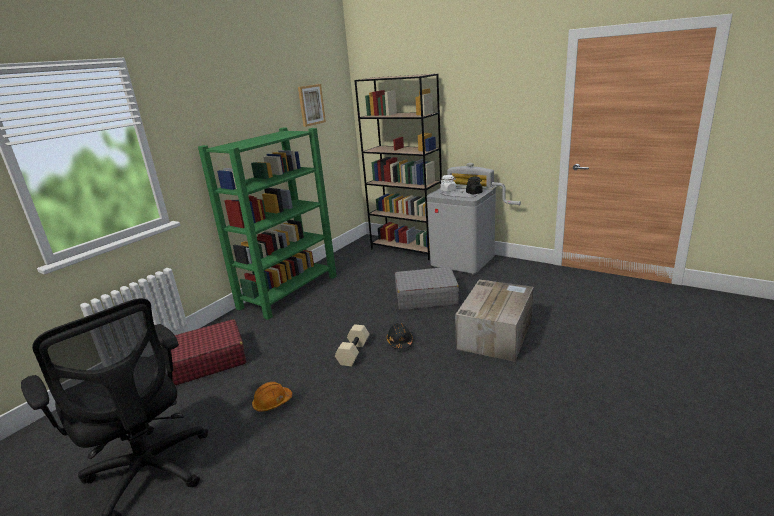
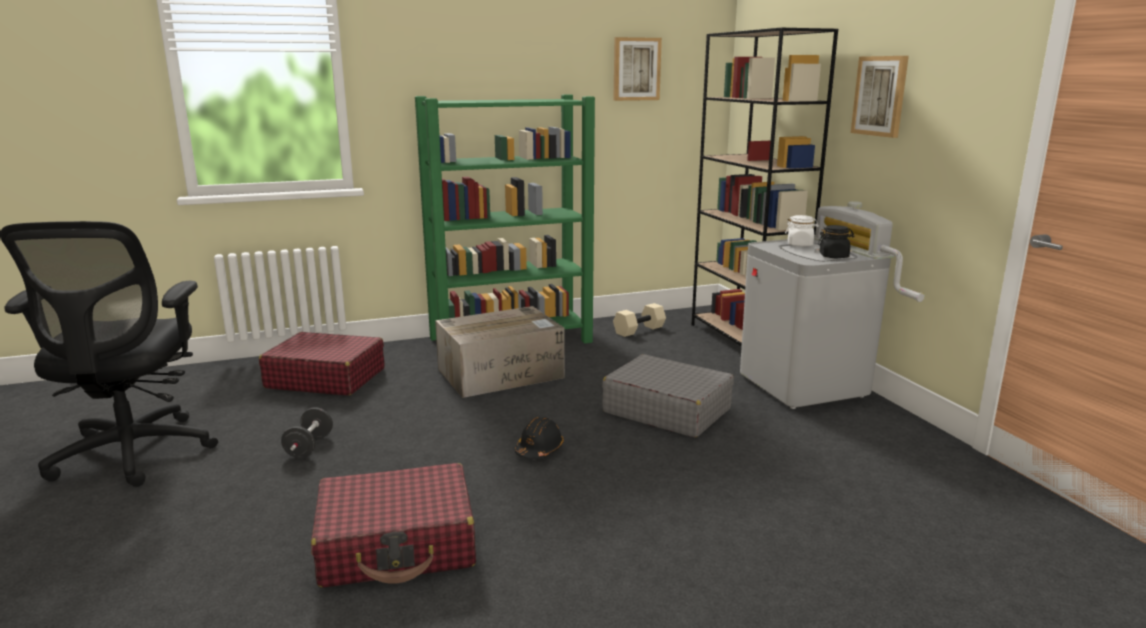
camera: 35 degrees right, 5 degrees down
orange hard hat [252,382,292,412] -> black dumbbell [281,407,333,458]
beige dumbbell [335,324,370,366] -> beige dumbbell moved to [613,303,666,337]
cardboard box [455,279,534,362] -> cardboard box moved to [435,306,565,398]
none -> red suitcase [311,463,476,588]
none -> picture [851,56,909,138]

